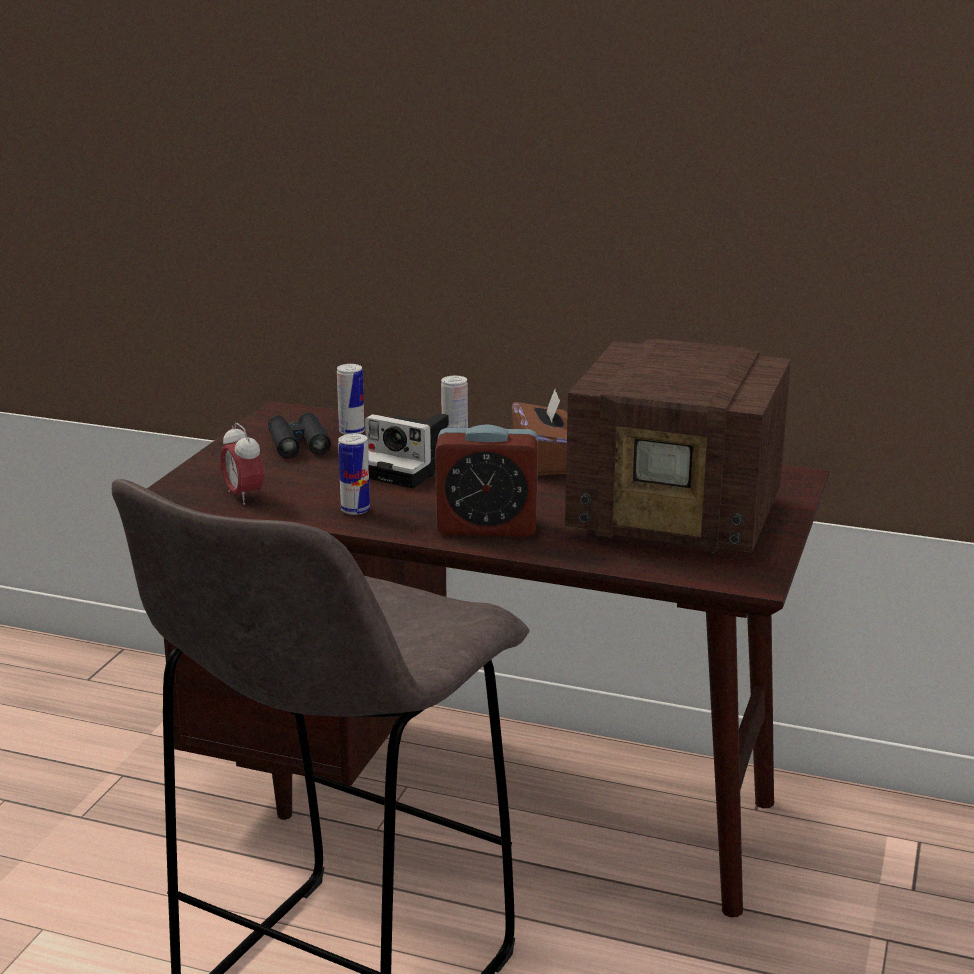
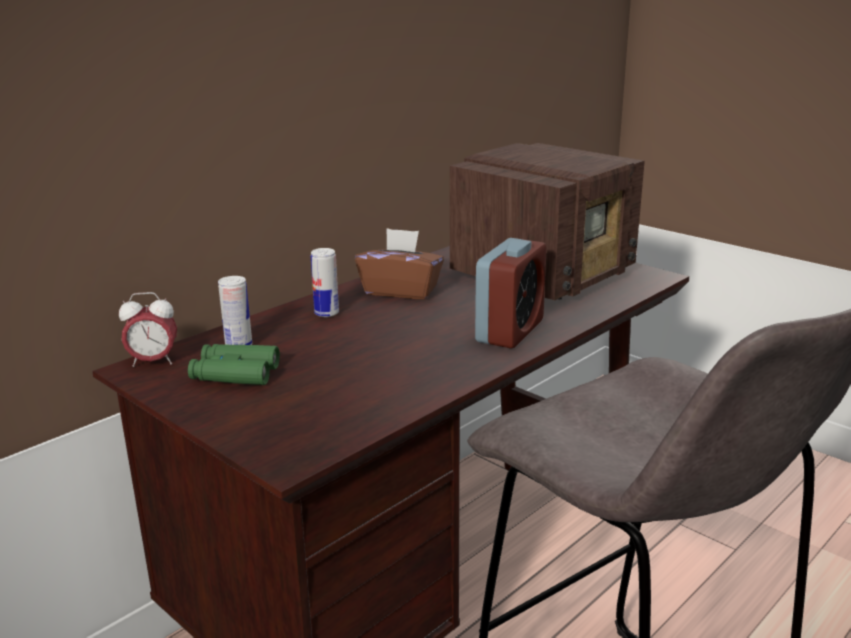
camera: 65 degrees left, 0 degrees up
alarm clock [220,423,264,505] -> alarm clock moved to [119,292,177,367]
black binoculars [268,412,331,458] -> green binoculars [188,344,280,385]
can [338,434,370,515] -> none
camera [365,413,449,488] -> none

